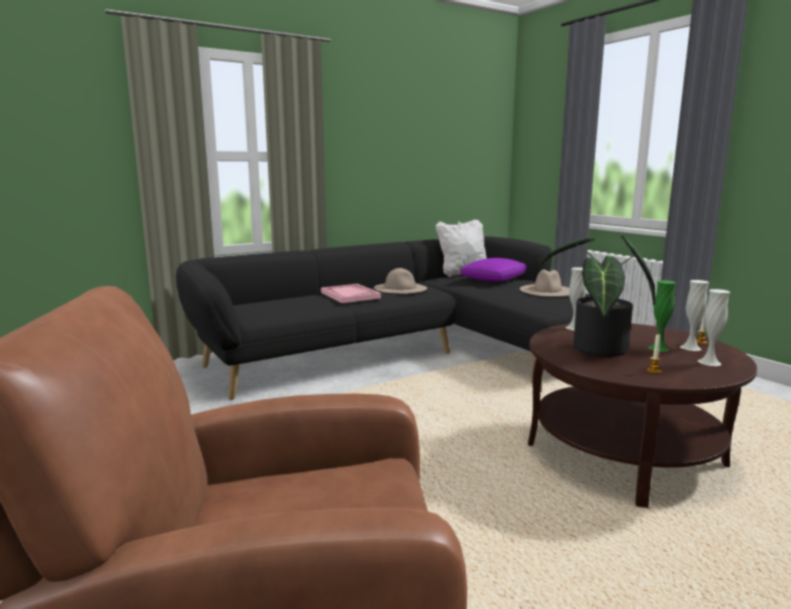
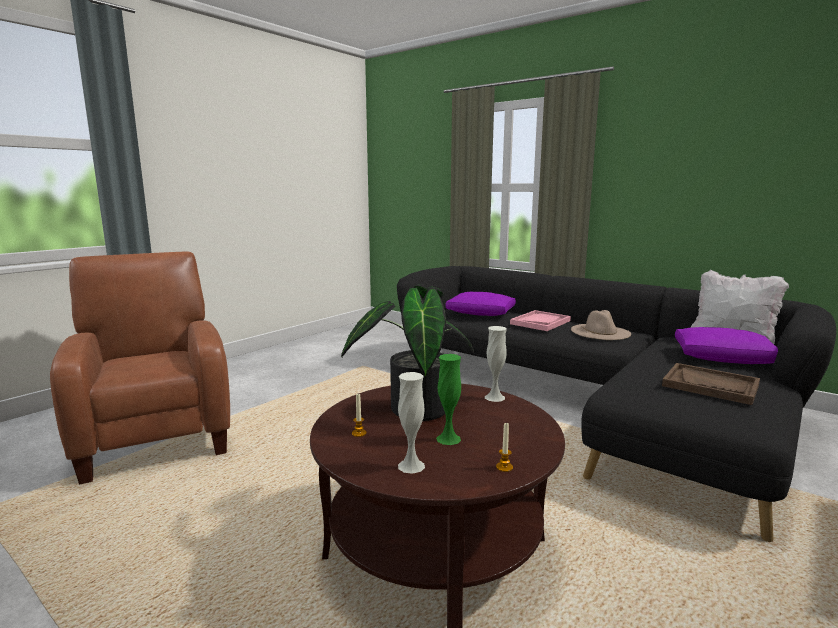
camera: 70 degrees right, 0 degrees up
beige hat [520,270,569,297] -> brown tray [662,363,760,405]
white vase [680,280,709,351] -> none
none -> purple pillow [445,292,516,316]

